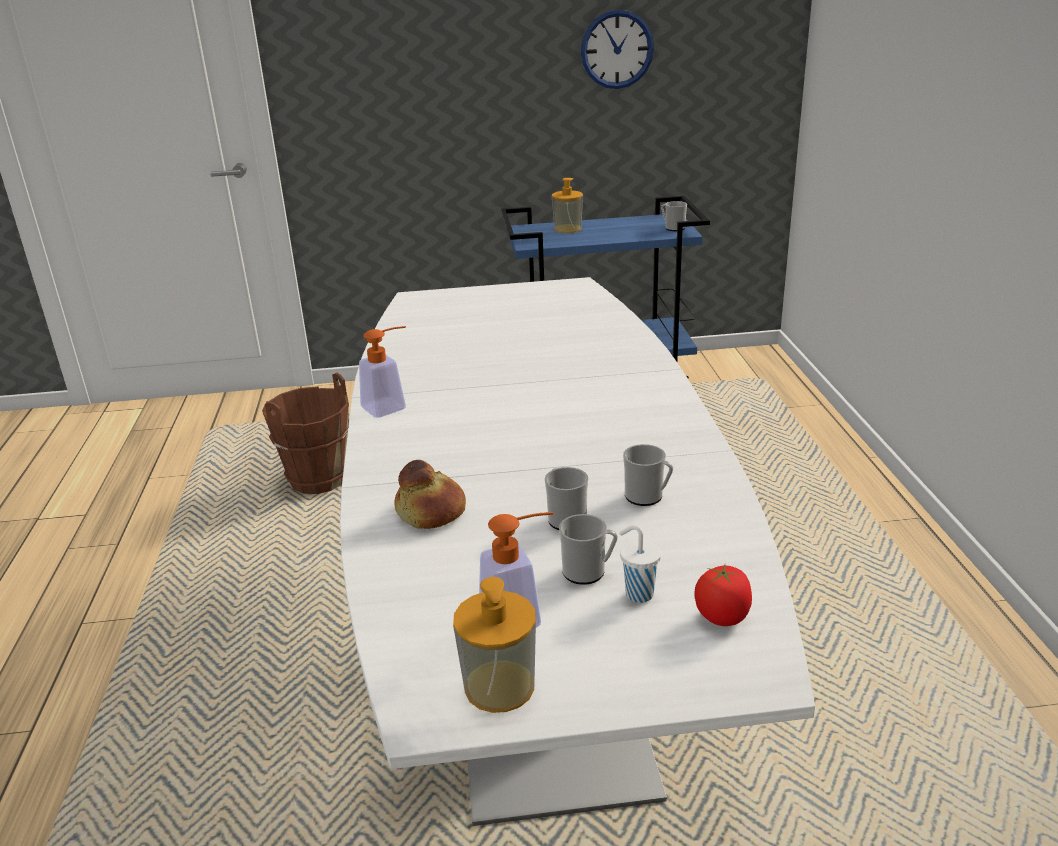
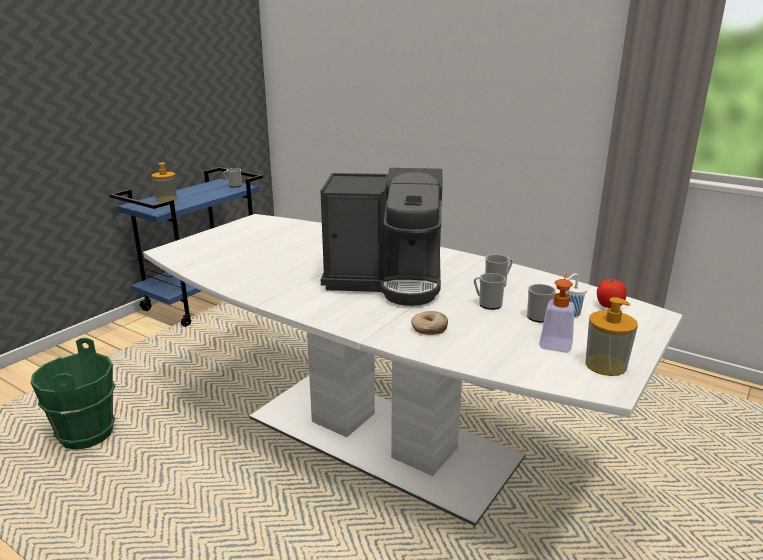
camera: 50 degrees left, 5 degrees down
brown bucket [262,373,349,494] -> green bucket [30,338,116,450]
soap dispenser [359,326,406,418] -> none
bread [395,460,466,529] -> donut [411,311,448,335]
wall clock [581,10,654,89] -> none
none -> coffee machine [320,168,442,306]

